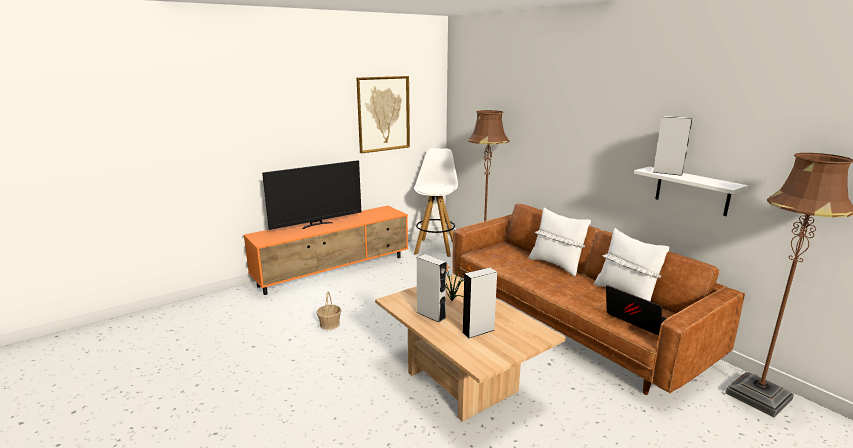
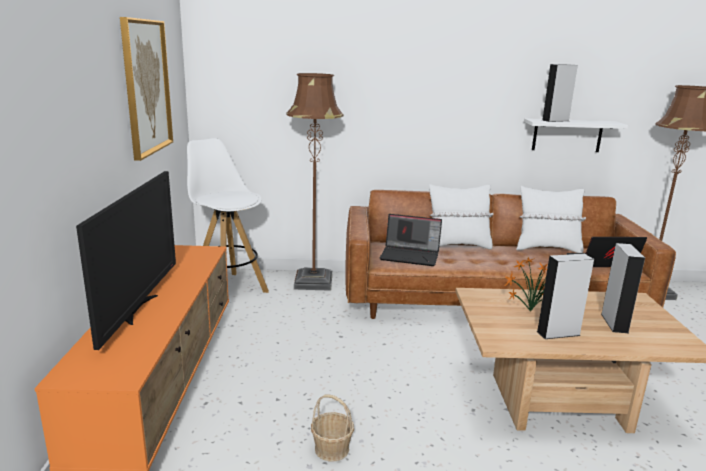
camera: 55 degrees left, 0 degrees up
none -> laptop [380,214,442,266]

